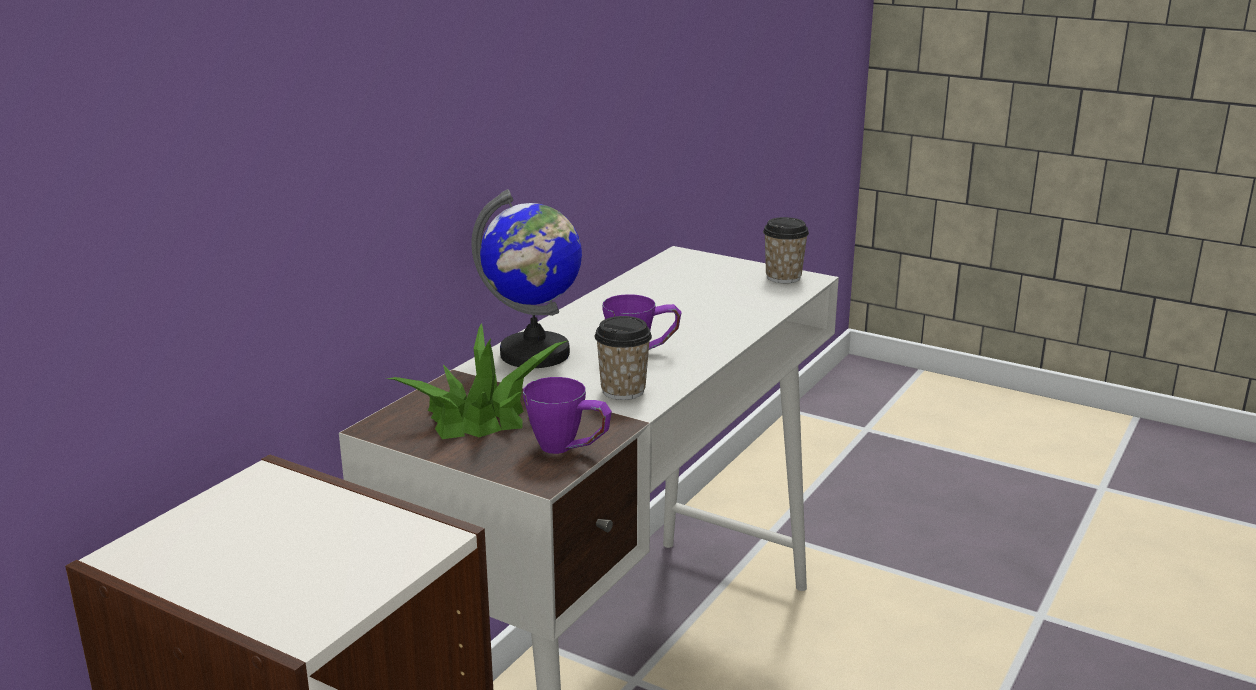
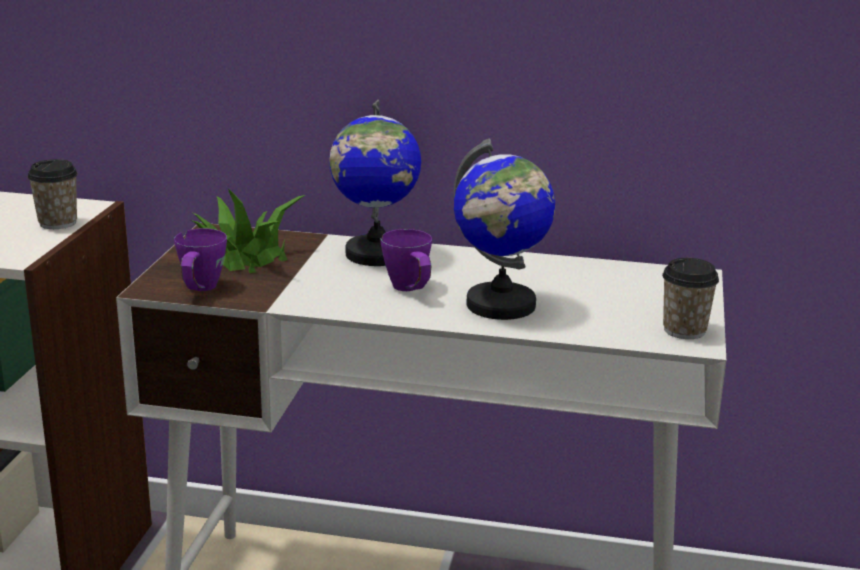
camera: 70 degrees right, 0 degrees up
cup [595,316,652,400] -> cup moved to [27,159,78,229]
none -> globe [454,138,555,320]

